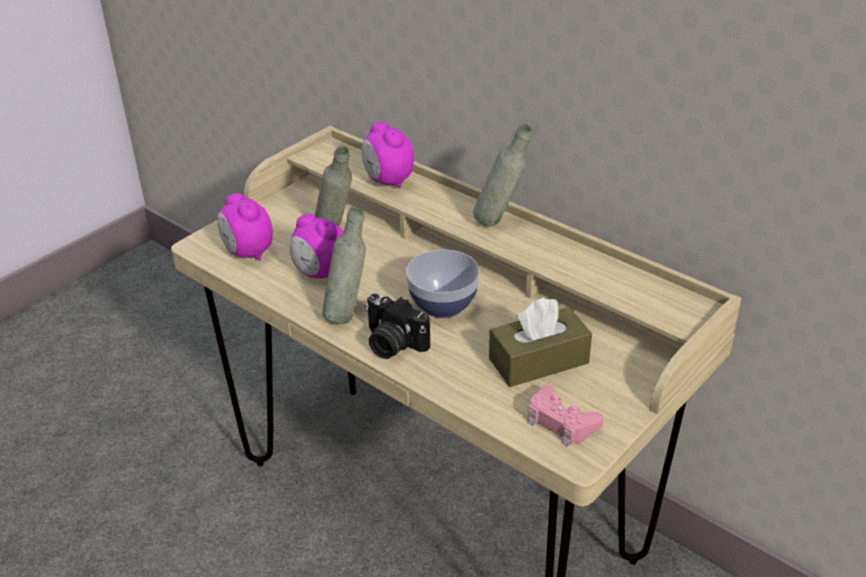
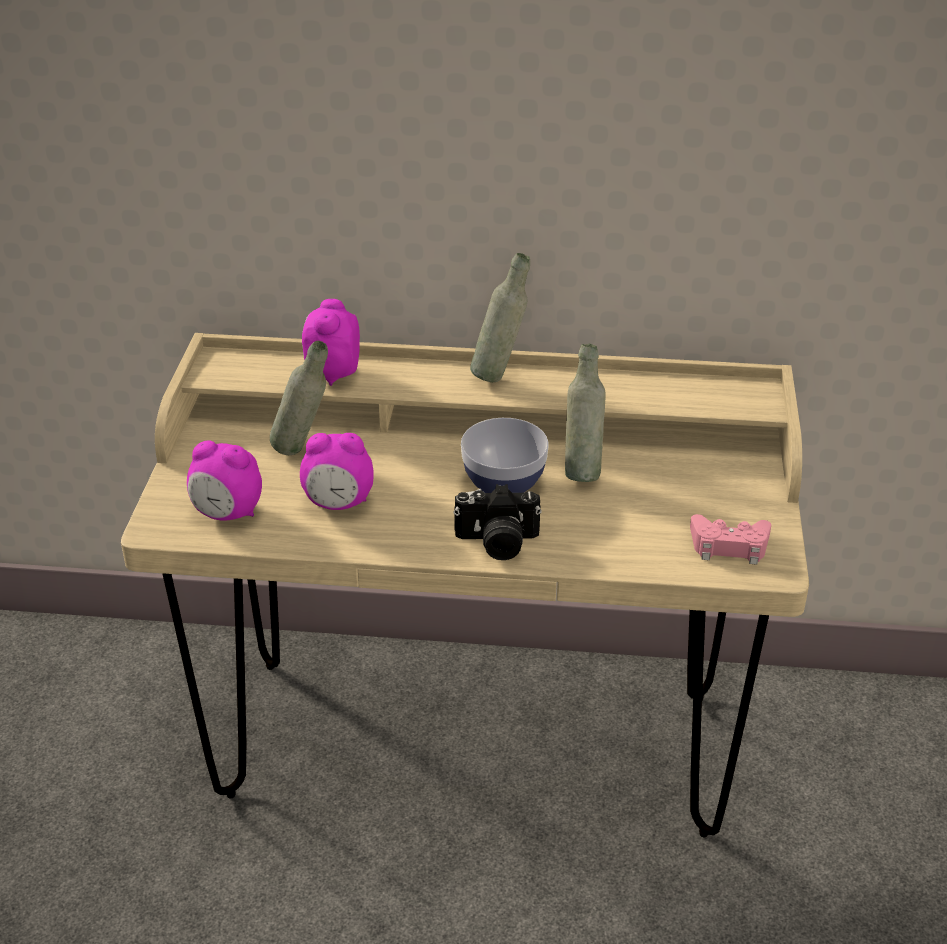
camera: 35 degrees left, 0 degrees up
grey bottle [322,207,366,324] -> grey bottle moved to [565,343,605,482]
alarm clock [362,122,414,188] -> alarm clock turned 75 degrees clockwise [302,299,360,386]
brown tissue box [489,298,592,387] -> none

